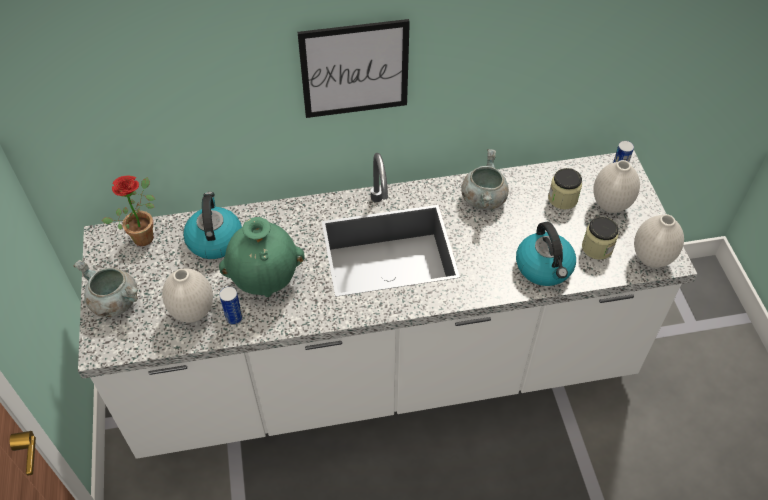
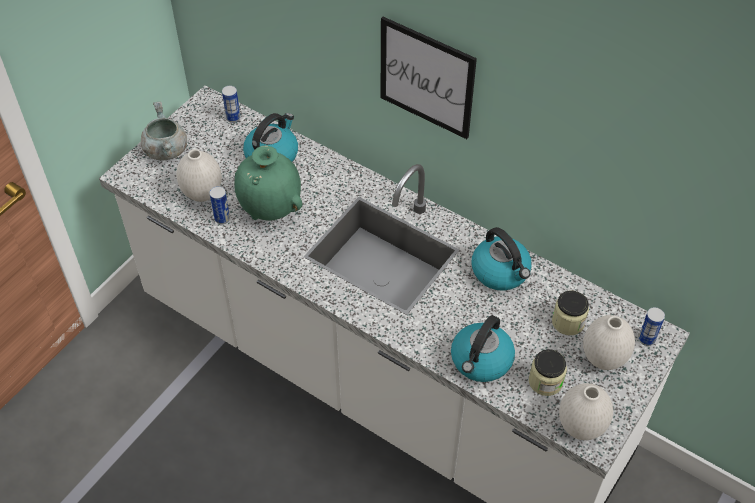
camera: 45 degrees right, 0 degrees up
potted plant [102,176,155,246] -> can [222,85,241,123]
grey cooking pot [461,149,509,210] -> kettle [472,227,531,291]

